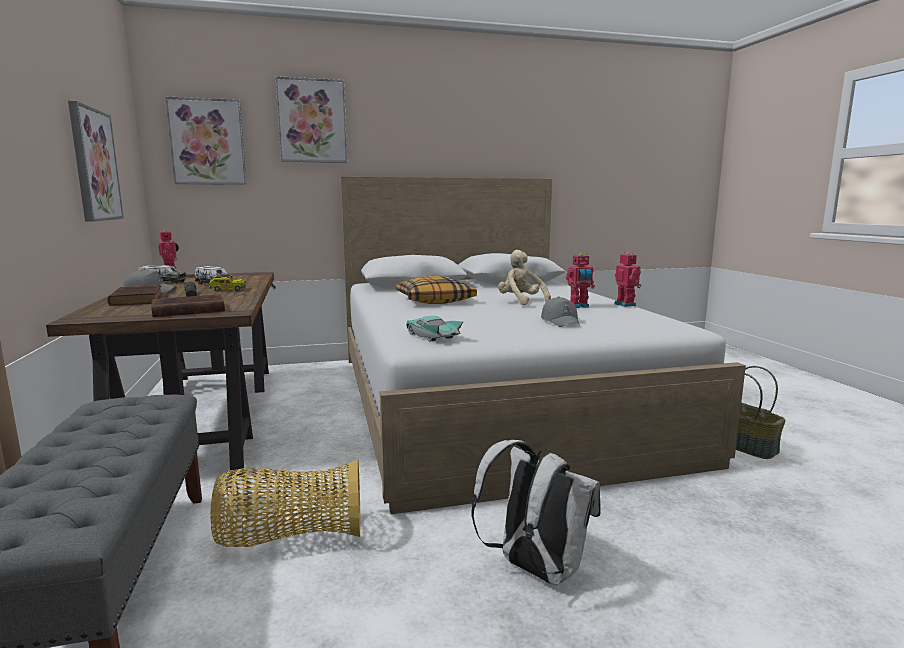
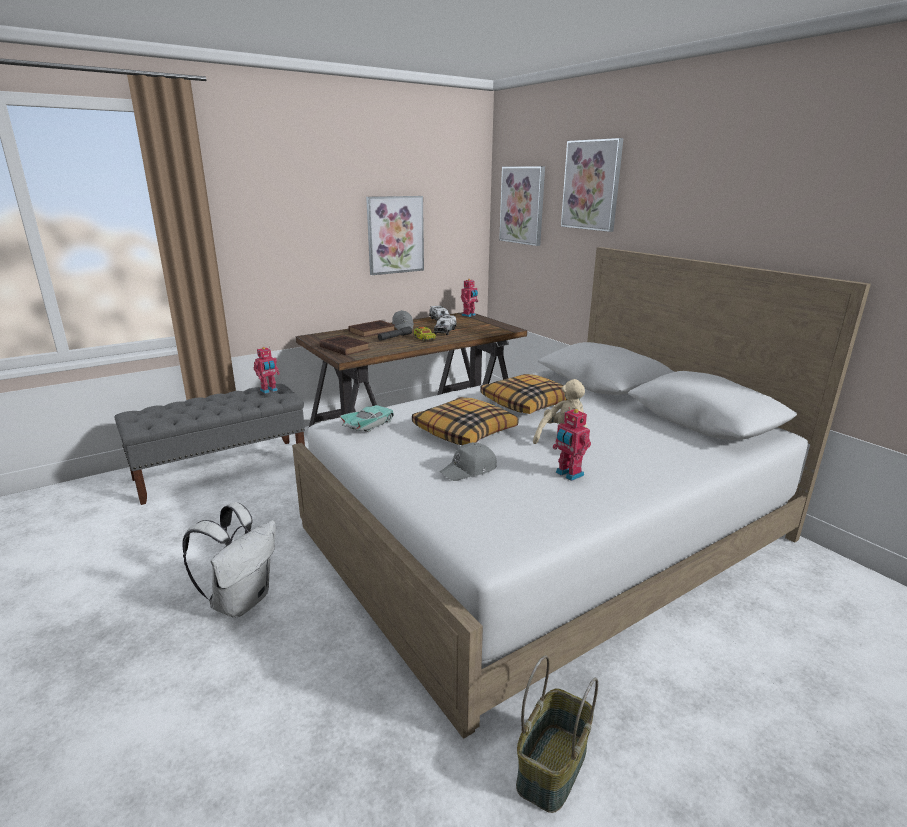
camera: 70 degrees right, 10 degrees up
basket [210,459,361,547] -> none
toy robot [614,252,641,307] -> toy robot moved to [254,347,280,394]
none -> pillow [412,397,519,445]

